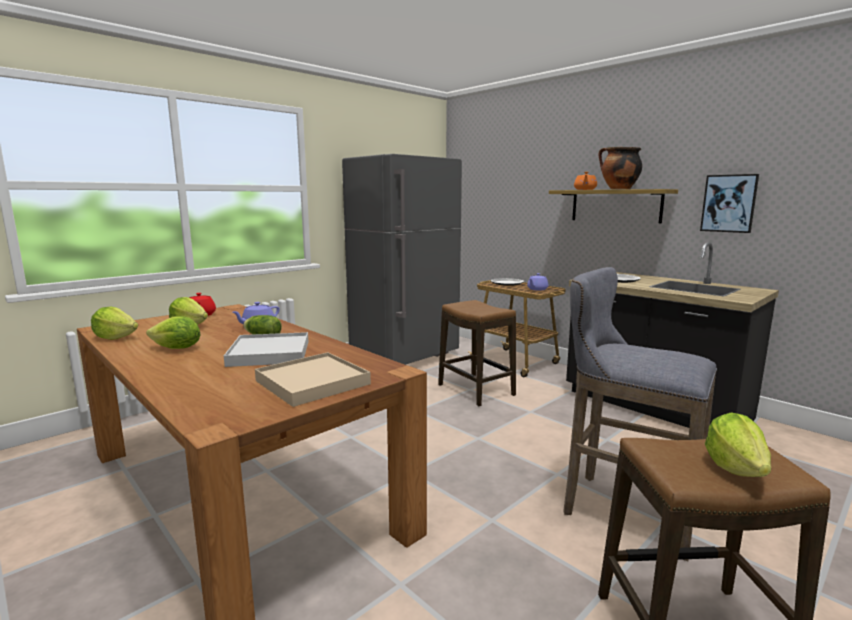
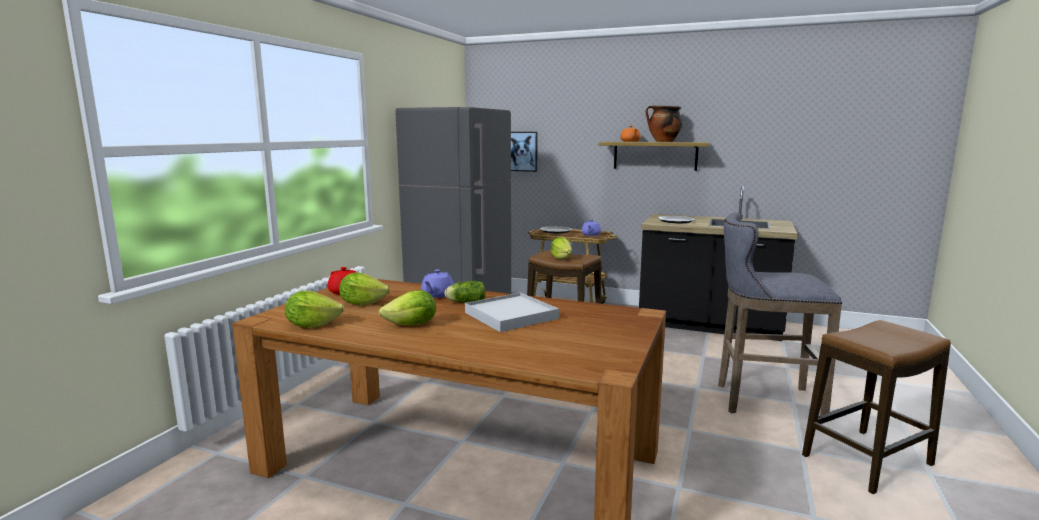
camera: 25 degrees left, 0 degrees up
beige tray [255,352,371,407] -> none
picture [700,174,759,233] -> picture moved to [511,132,538,172]
lettuce [705,412,771,477] -> lettuce moved to [551,237,572,259]

